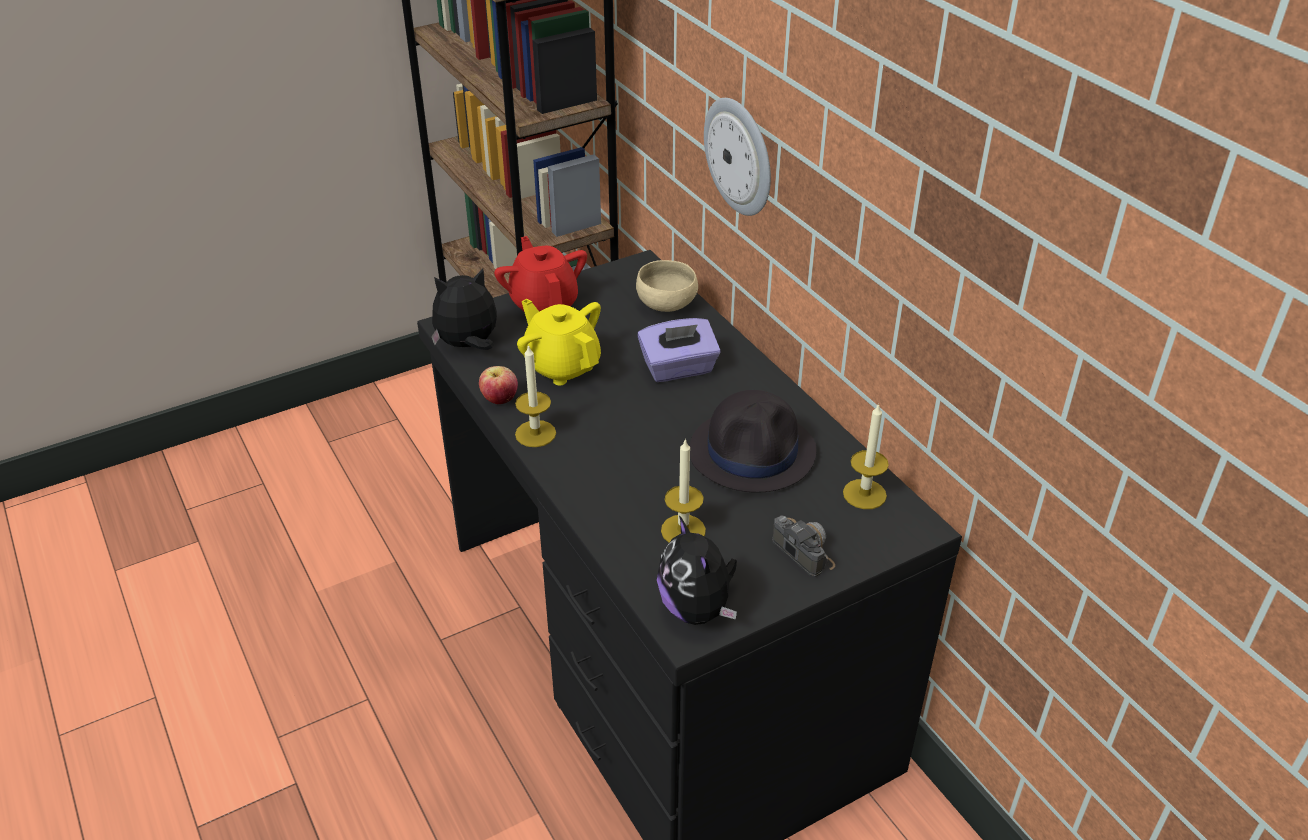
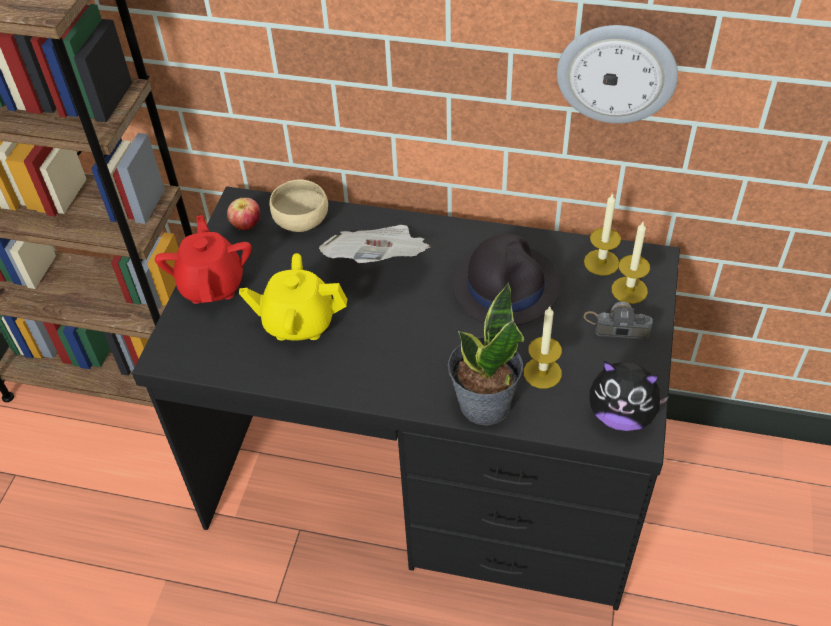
camera: 45 degrees left, 10 degrees up
plush toy [431,268,497,350] -> none
apple [479,366,518,404] -> apple moved to [227,198,260,230]
red teapot [494,236,587,312] -> red teapot turned 60 degrees clockwise [155,215,252,304]
candle [515,344,556,447] -> candle moved to [612,222,650,304]
purple tissue box [637,318,721,382] -> newspaper [319,225,431,263]
wall clock [704,98,771,216] -> wall clock moved to [557,25,678,123]
none -> potted plant [448,282,524,426]

